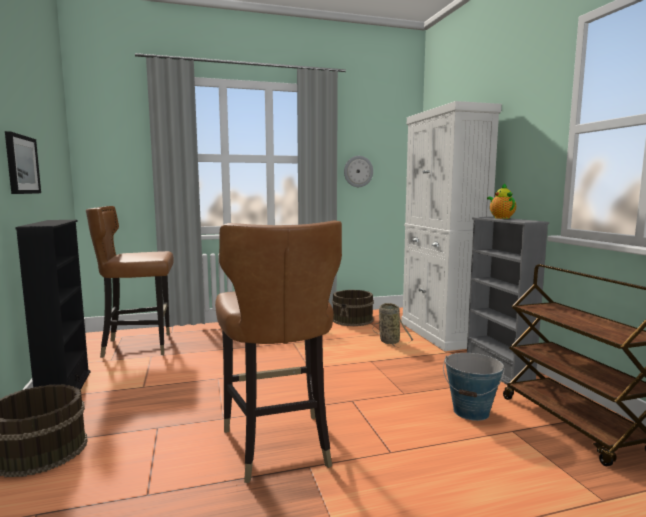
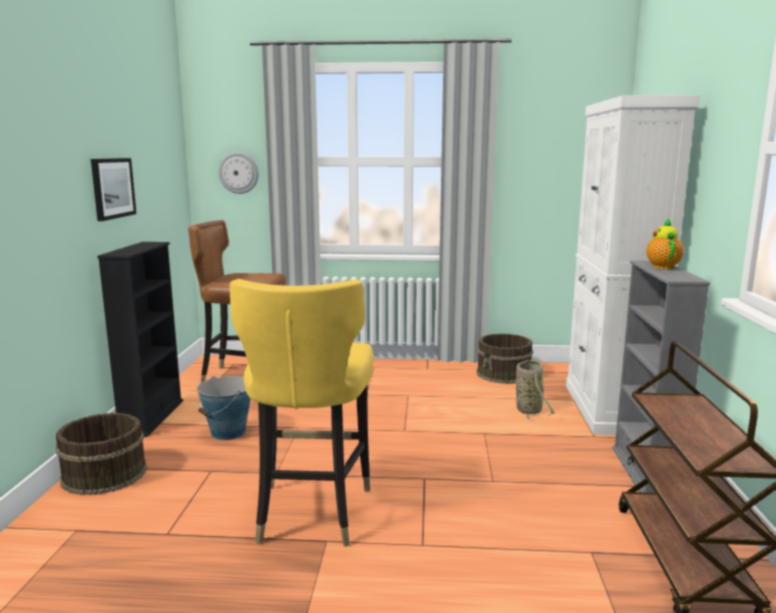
camera: 20 degrees right, 5 degrees up
brown chair [215,220,342,483] -> yellow chair [230,279,373,547]
wall clock [344,156,373,187] -> wall clock moved to [218,152,259,194]
bucket [443,353,505,421] -> bucket moved to [197,376,251,440]

